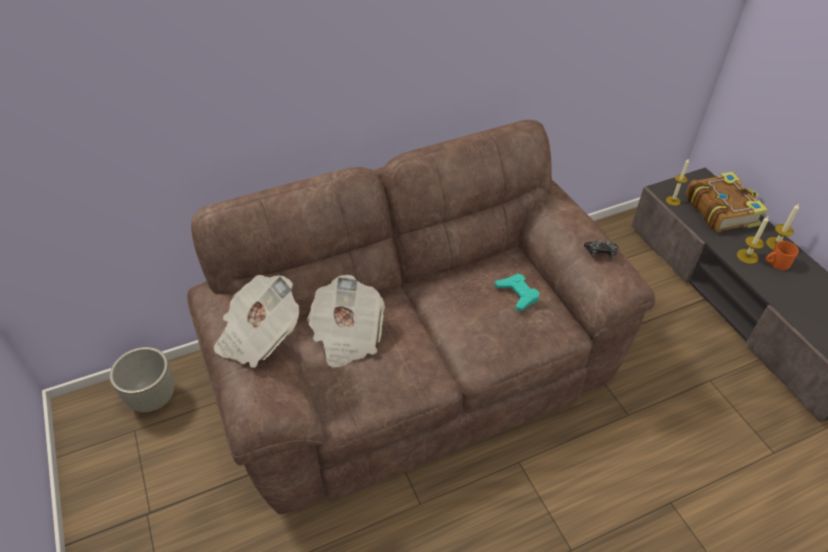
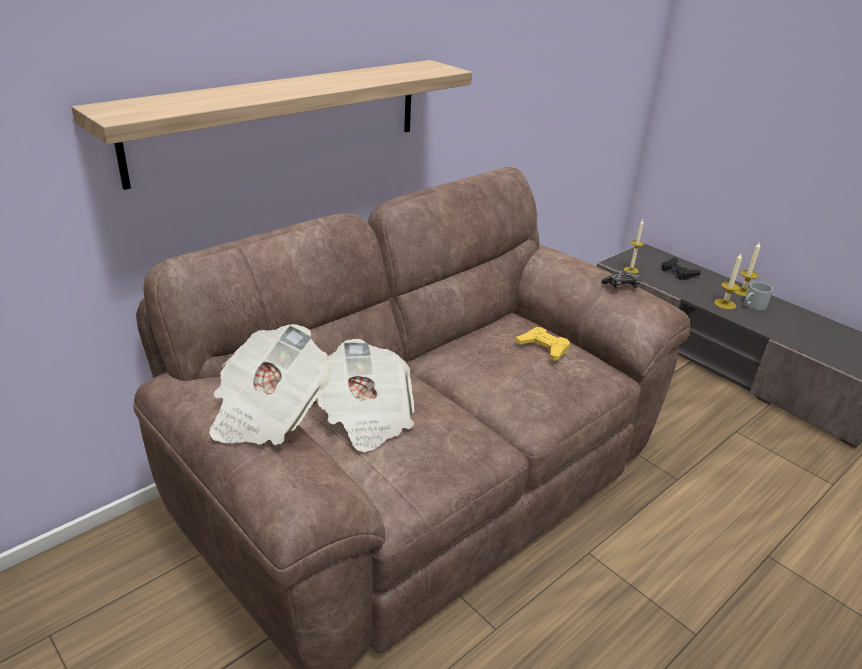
camera: 20 degrees left, 15 degrees down
grey planter [110,347,174,412] -> none
turquoise game controller [494,274,540,311] -> yellow game controller [516,327,570,361]
book [686,172,768,232] -> black game controller [662,257,701,280]
orange mug [765,241,799,270] -> grey mug [744,282,773,311]
none -> shelf [71,60,472,190]

